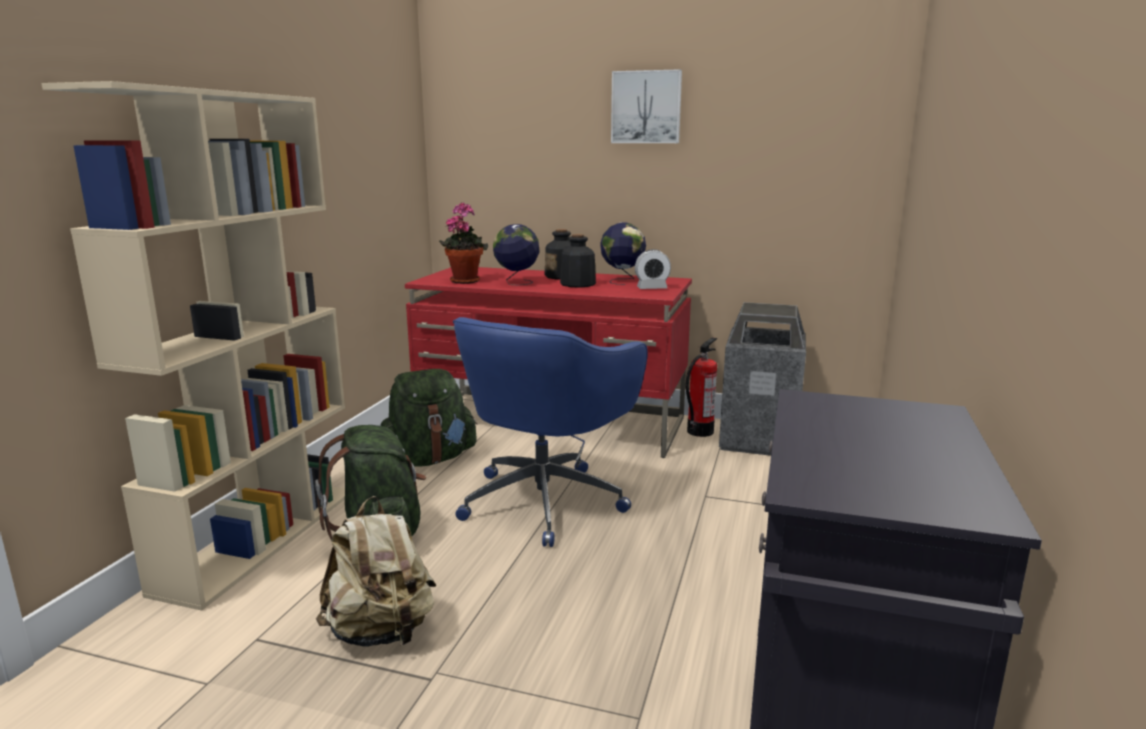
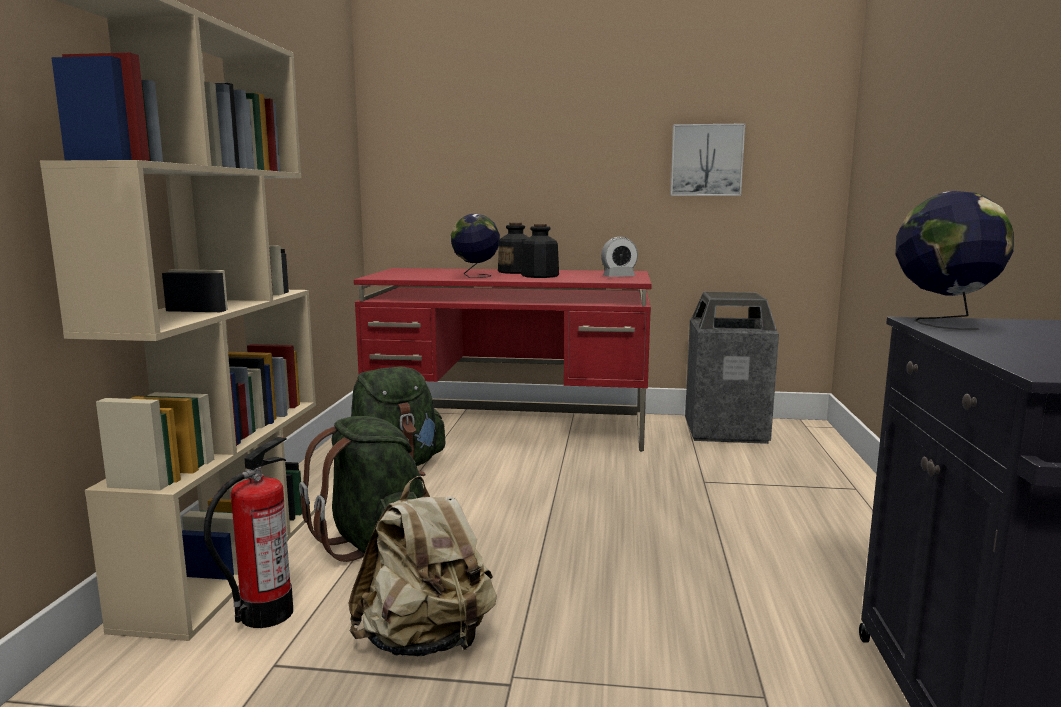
camera: 10 degrees left, 5 degrees down
potted plant [439,202,488,284] -> none
blue office chair [453,317,648,547] -> none
globe [600,222,646,285] -> globe moved to [895,191,1014,330]
picture [611,69,682,143] -> picture moved to [670,123,745,196]
fire extinguisher [685,337,718,437] -> fire extinguisher moved to [204,437,293,628]

